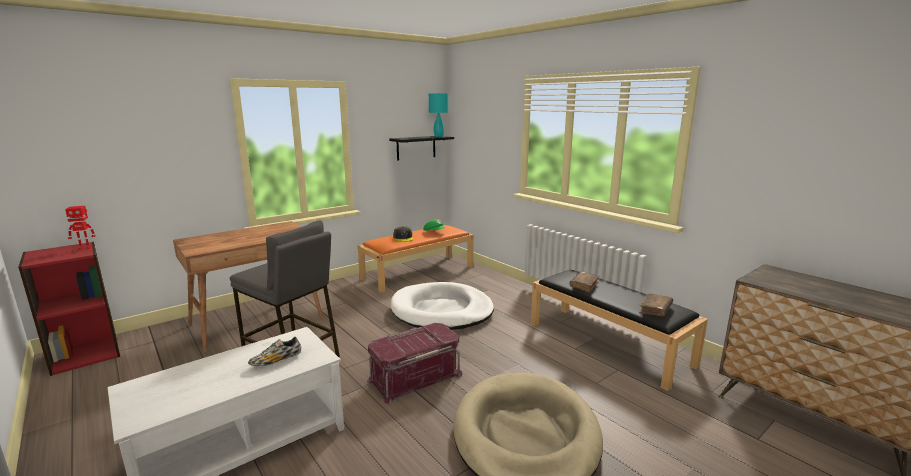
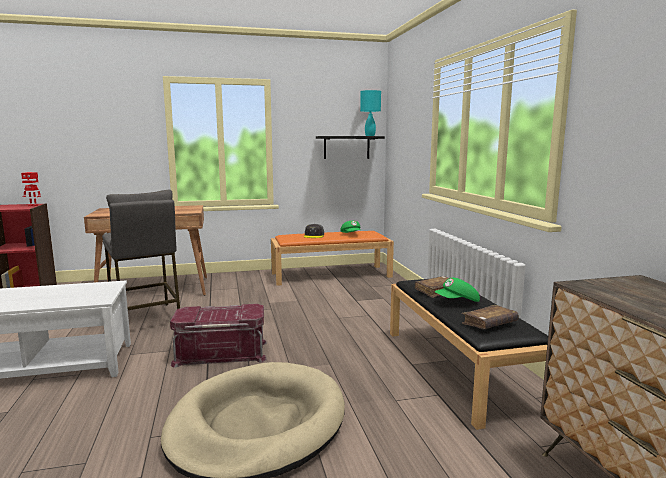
camera: 25 degrees right, 5 degrees down
shoe [248,337,301,366] -> none
white dog bed [391,282,494,330] -> none
none -> green cap [435,278,480,302]

